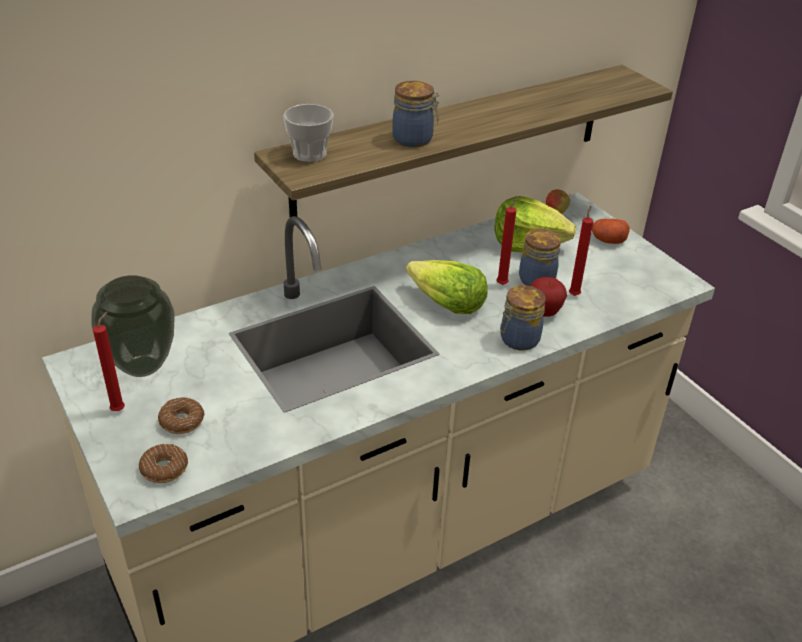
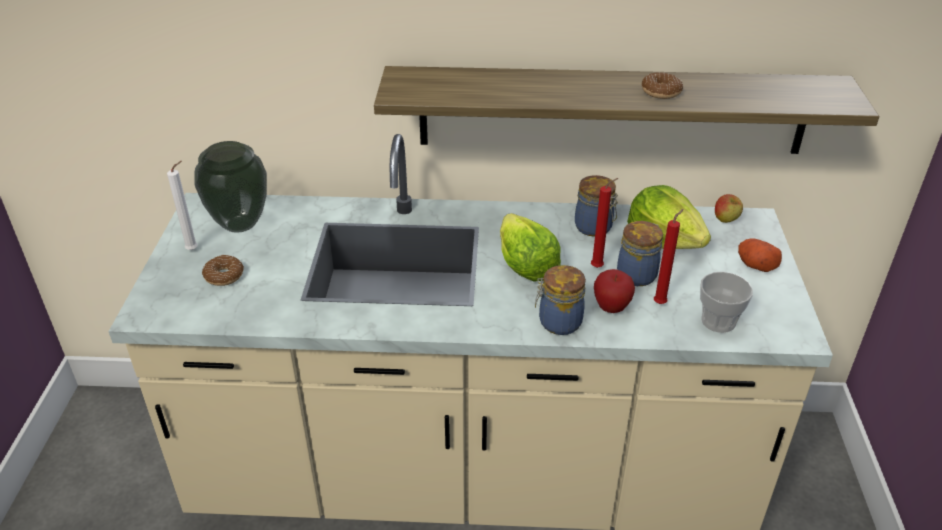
camera: 35 degrees right, 0 degrees up
red candle [93,312,125,411] -> white candle [167,161,198,250]
donut [139,444,188,483] -> donut moved to [642,72,683,99]
cup [283,104,334,162] -> cup moved to [700,272,753,333]
jar [392,81,439,147] -> jar moved to [575,175,618,237]

